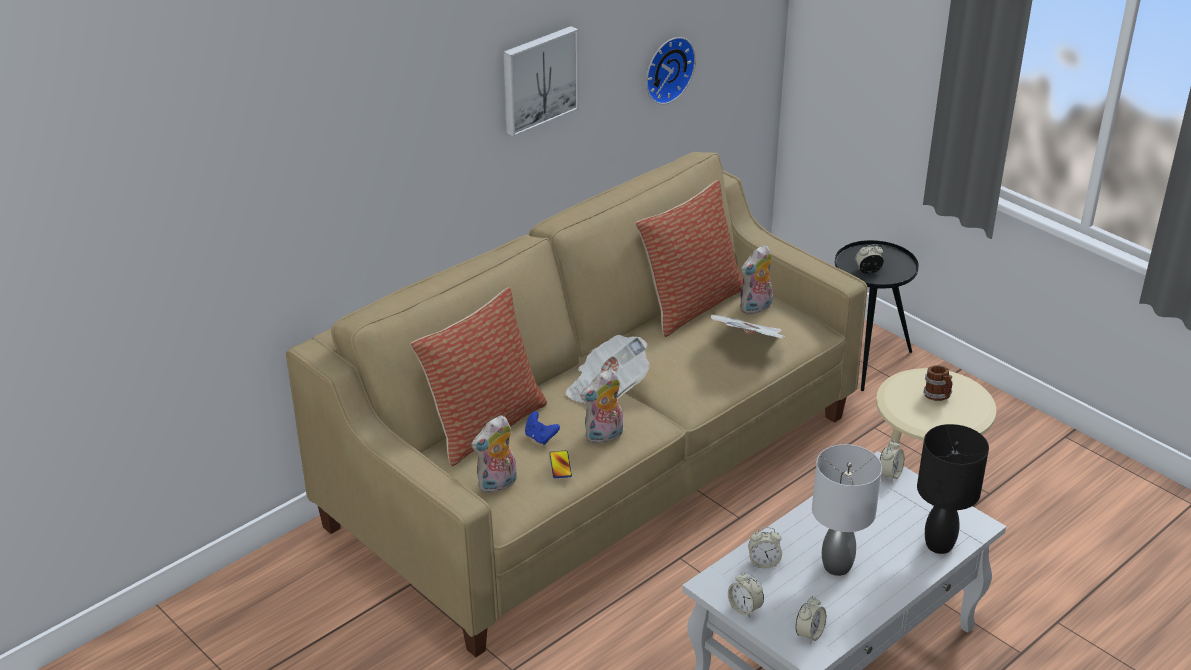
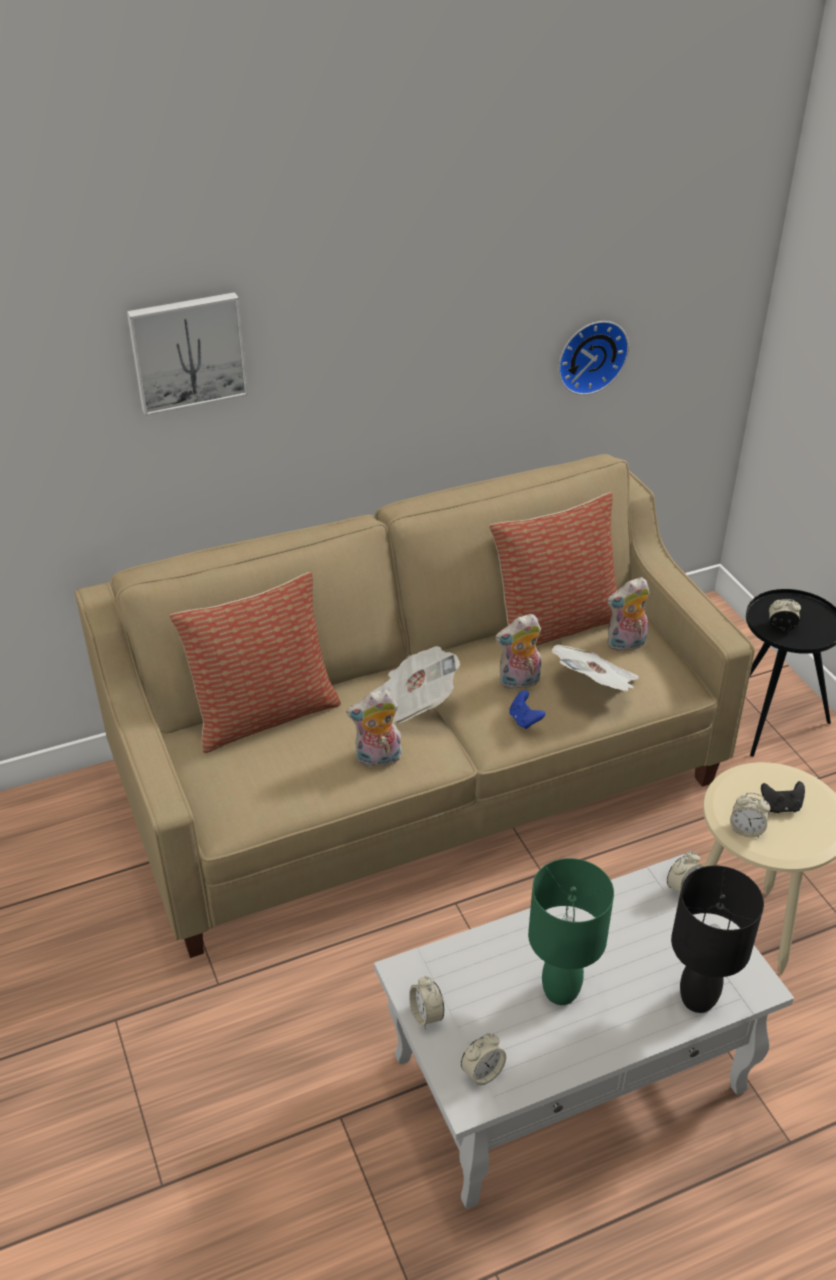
camera: 20 degrees right, 5 degrees up
plush toy [471,415,517,493] -> plush toy moved to [495,614,541,690]
picture [503,26,579,137] -> picture moved to [127,292,248,416]
blue game controller [525,411,560,445] -> blue game controller moved to [509,690,545,729]
phone [549,450,572,478] -> none
alarm clock [748,527,782,568] -> alarm clock moved to [730,793,771,838]
grey table lamp [812,444,882,576] -> green table lamp [528,858,614,1005]
mug [923,365,953,401] -> black game controller [761,781,805,813]

